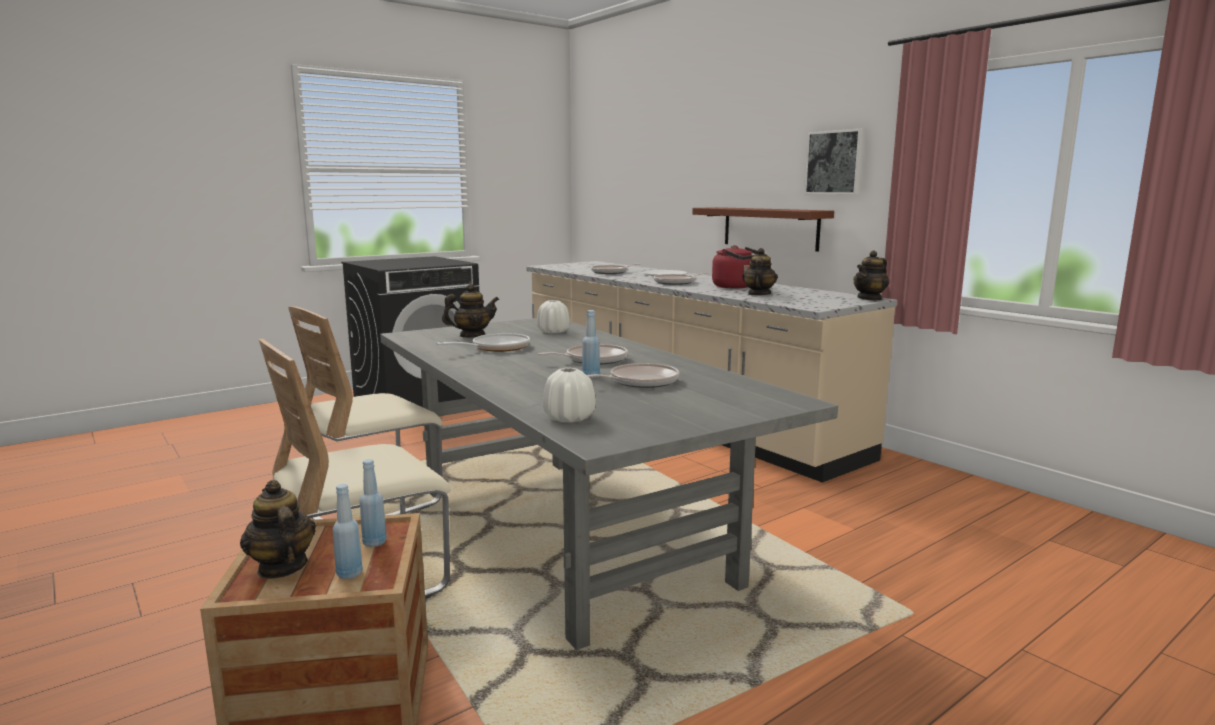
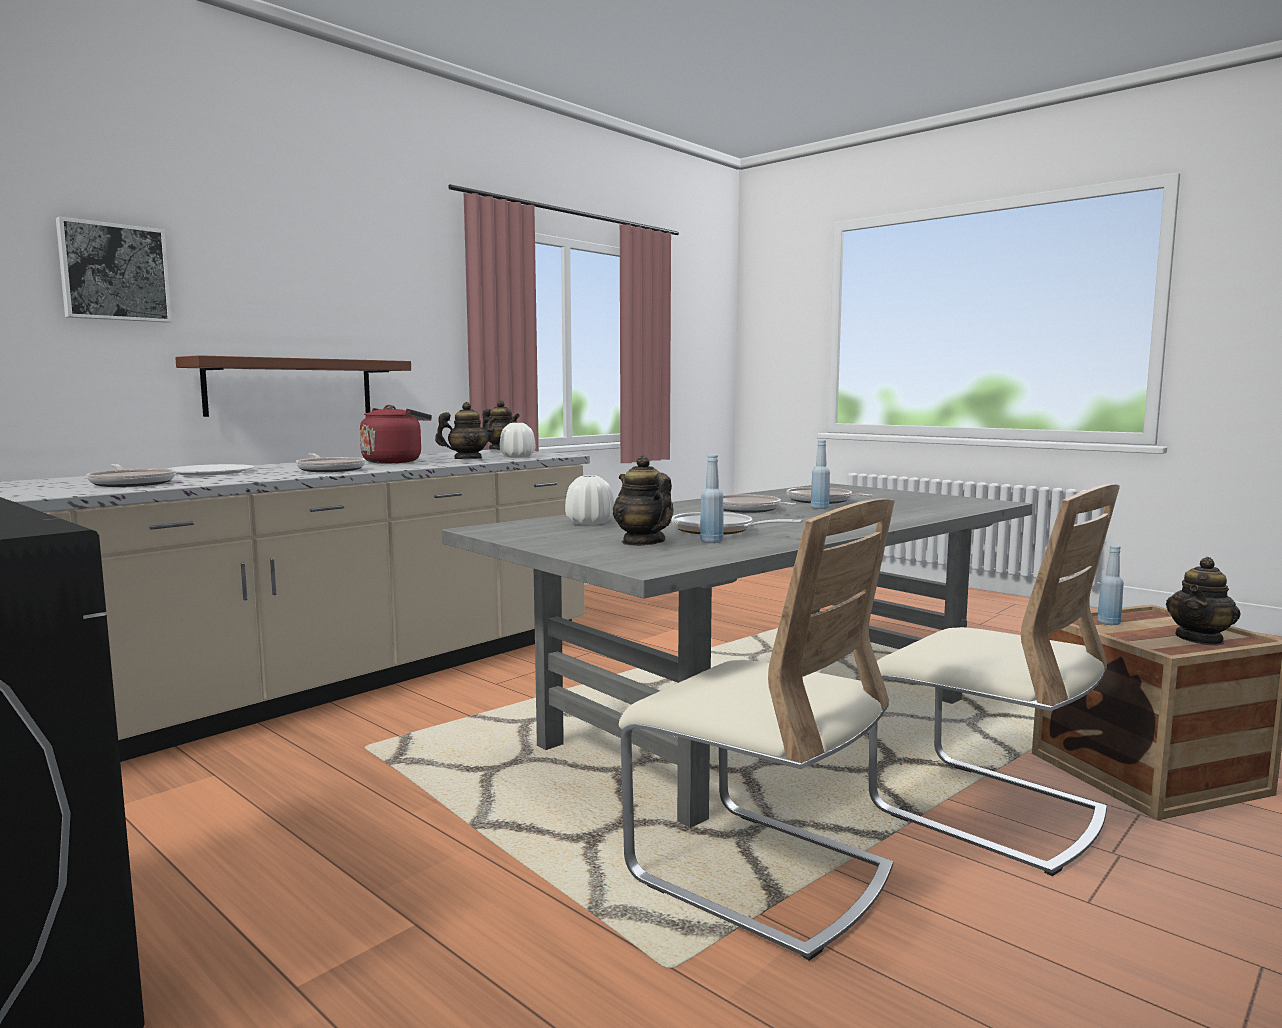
camera: 100 degrees left, 5 degrees down
blue bottle [333,484,363,579] -> blue bottle moved to [700,454,724,543]
white vase [543,368,596,423] -> white vase moved to [500,423,535,458]
teapot [742,248,778,295] -> teapot turned 150 degrees clockwise [435,402,497,459]
picture [804,129,865,195] -> picture moved to [56,217,172,323]

